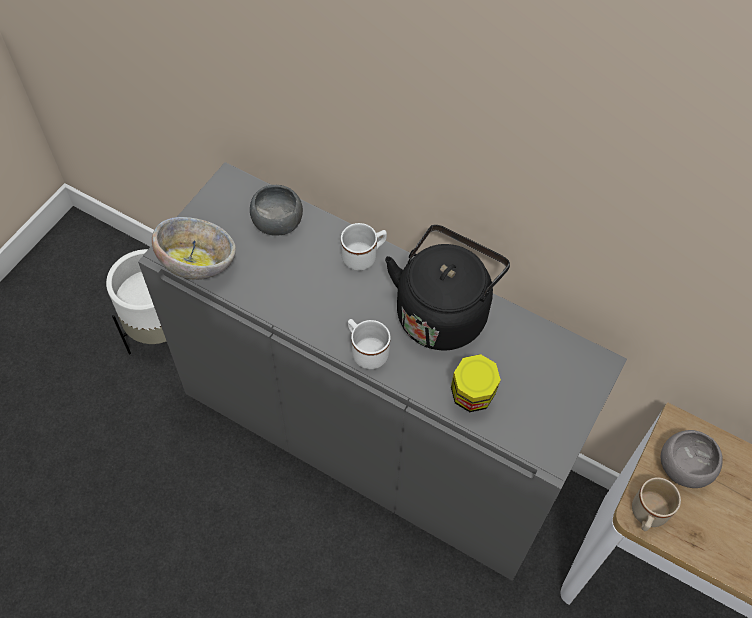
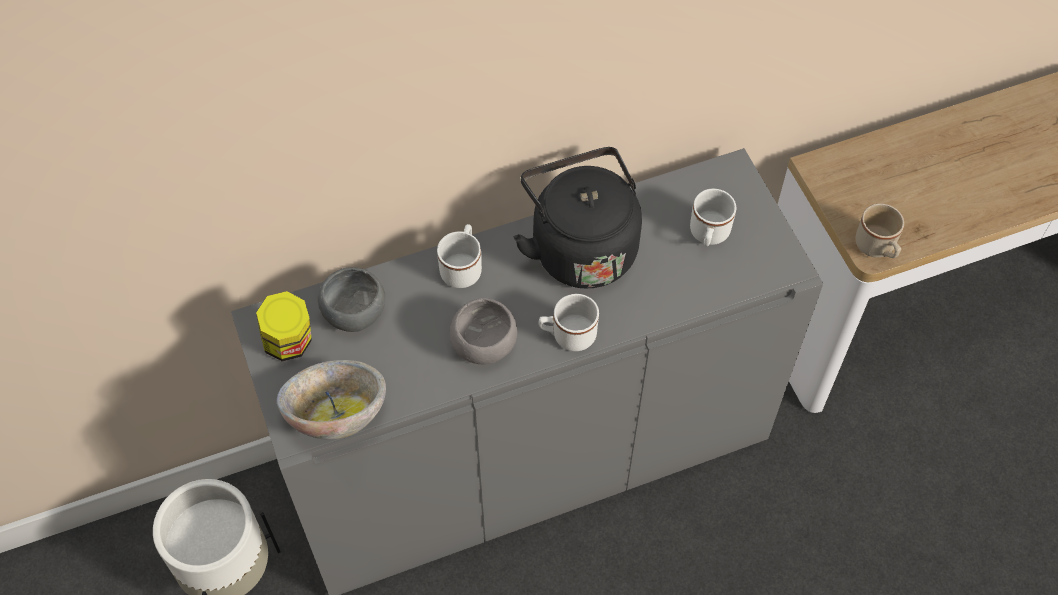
camera: 50 degrees left, 0 degrees up
jar [451,354,501,412] -> jar moved to [256,291,312,361]
grey bowl [661,430,723,488] -> grey bowl moved to [450,298,517,364]
none -> white mug [690,188,736,246]

